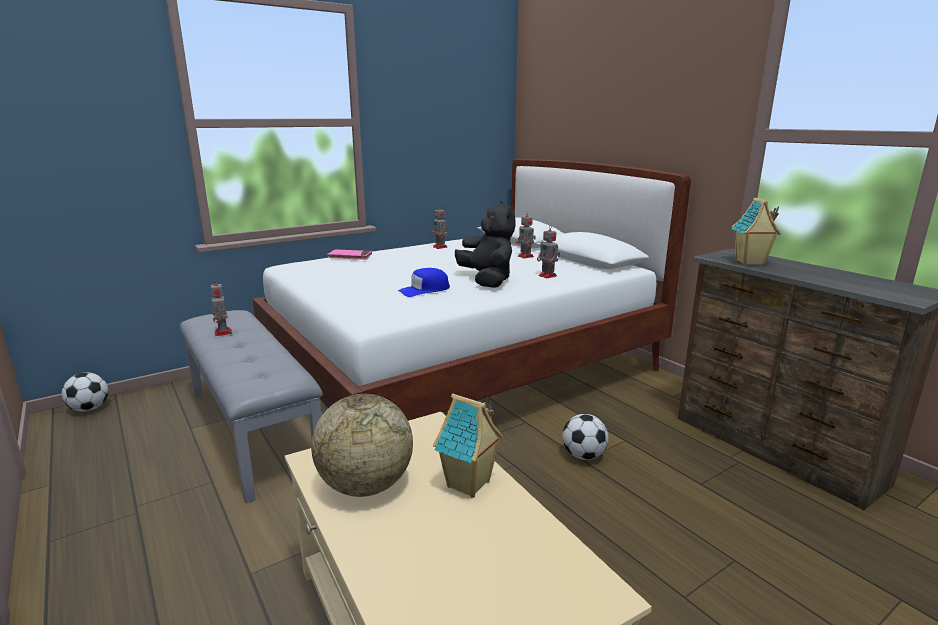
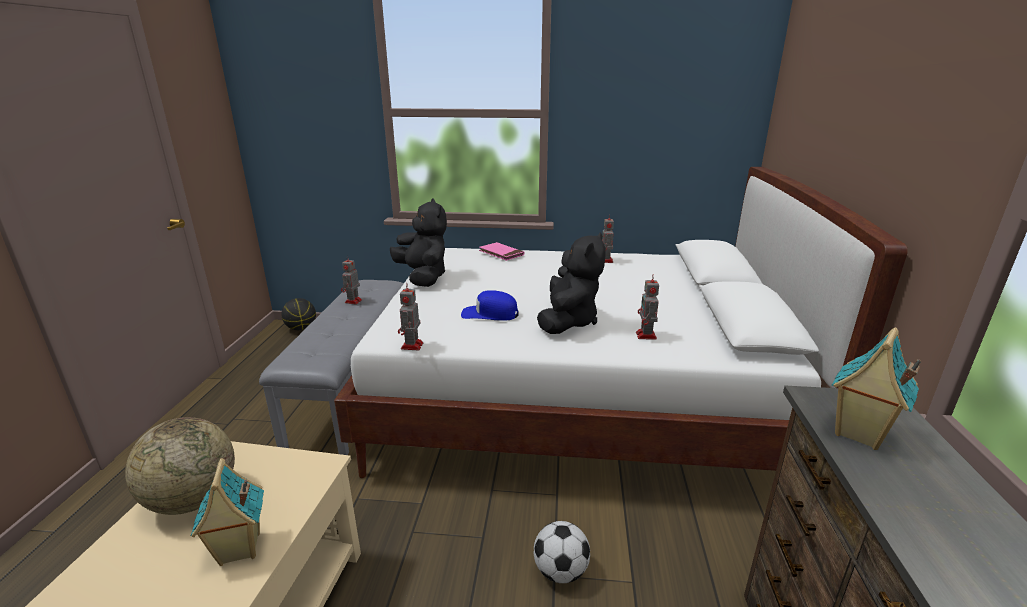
camera: 40 degrees right, 5 degrees up
football [62,372,108,412] -> basketball [281,298,316,330]
toy robot [516,211,536,258] -> toy robot moved to [398,283,423,350]
none -> black plush toy [390,198,447,287]

